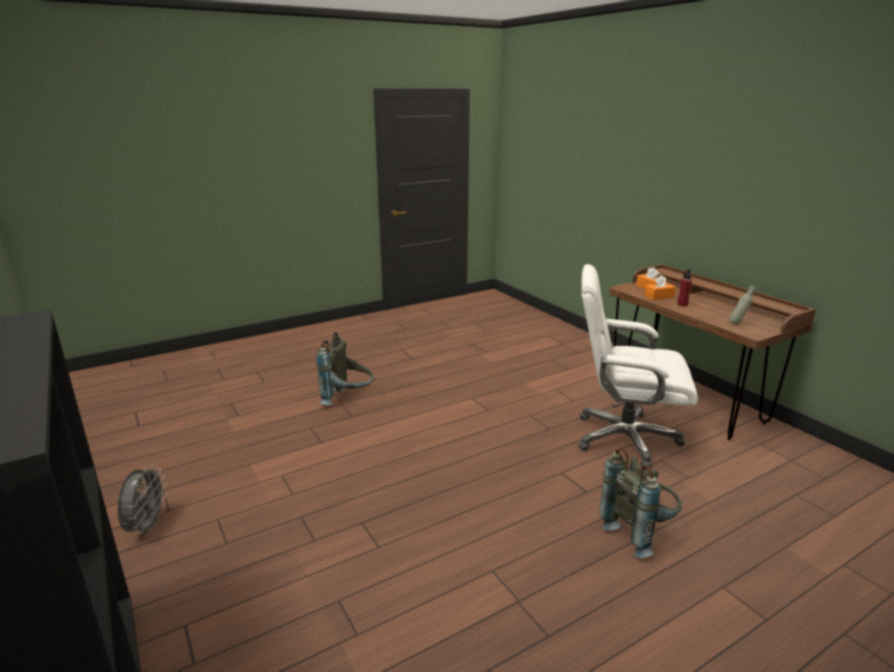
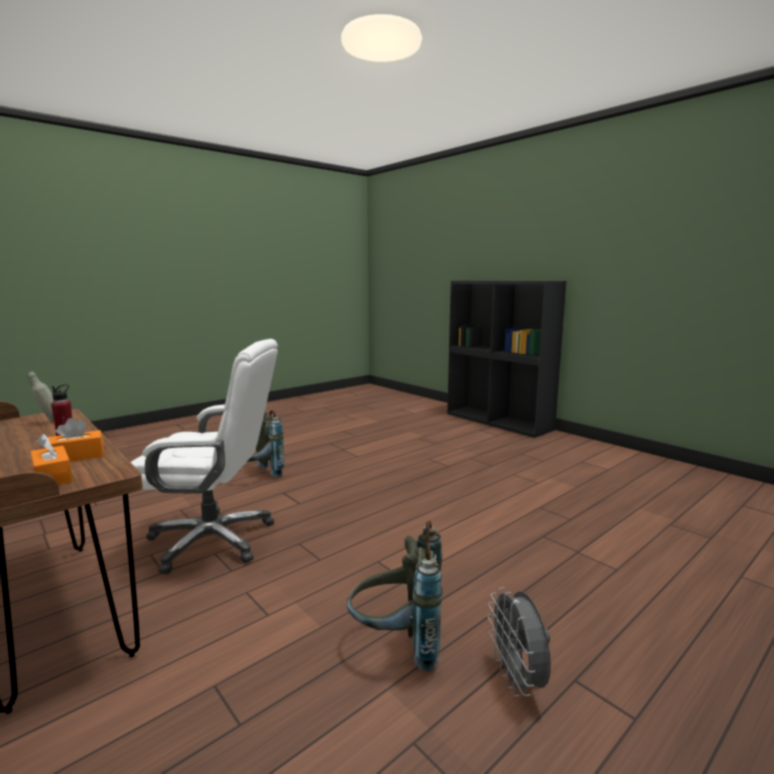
camera: 170 degrees right, 10 degrees down
grey fan [117,465,167,536] -> grey fan moved to [488,587,551,697]
grey backpack [316,332,374,405] -> grey backpack moved to [347,520,443,672]

